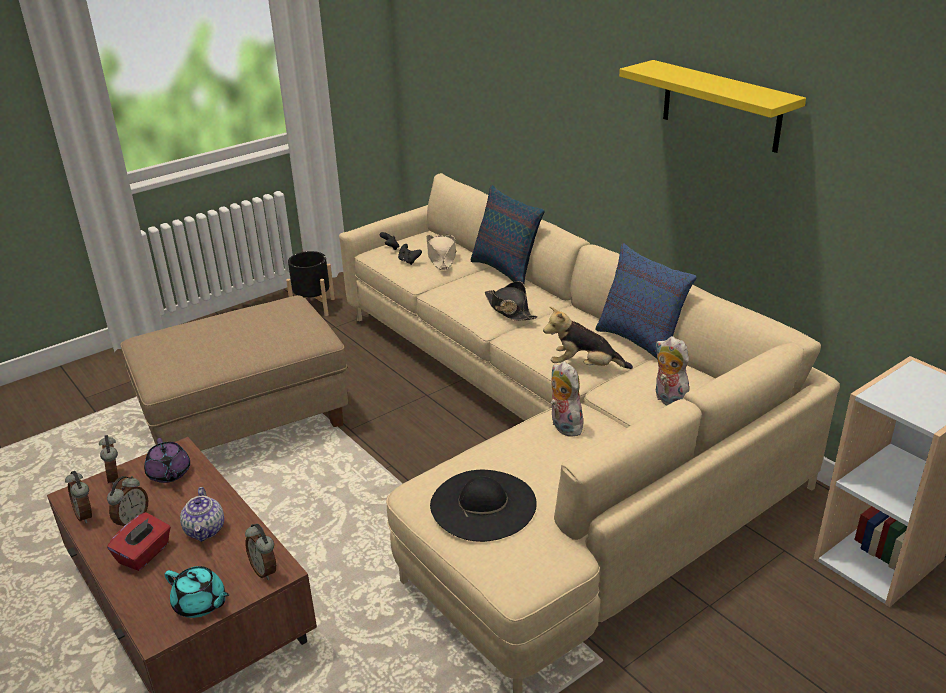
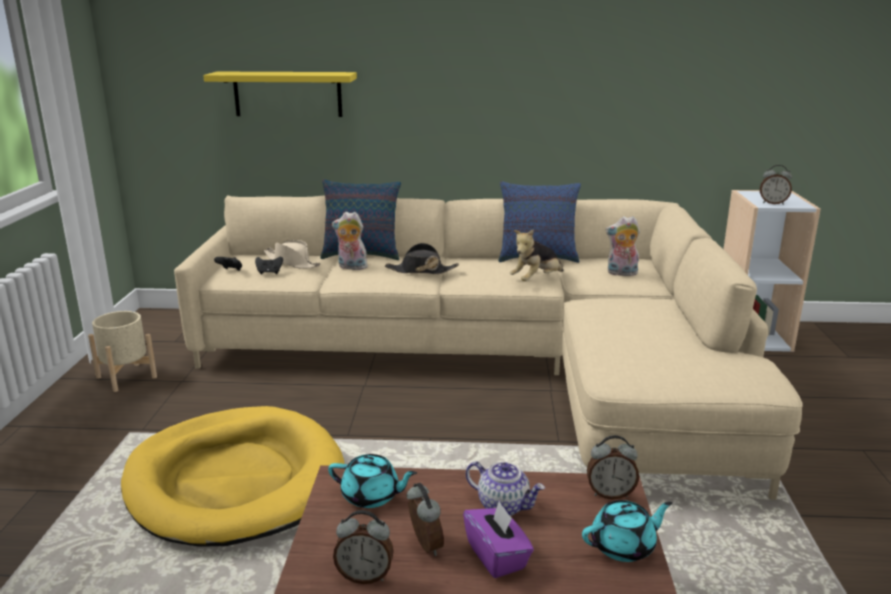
camera: 50 degrees left, 10 degrees down
alarm clock [99,435,118,484] -> alarm clock moved to [760,165,792,205]
red tissue box [107,512,171,571] -> purple tissue box [463,500,534,578]
beige ottoman [120,295,348,451] -> yellow dog bed [121,406,344,547]
purple teapot [144,438,190,483] -> turquoise teapot [328,454,417,508]
black planter [286,251,335,316] -> beige planter [88,311,157,392]
black hat [430,470,537,542] -> none
plush toy [550,361,586,437] -> plush toy moved to [332,212,368,270]
yellow shelf [619,60,806,153] -> yellow shelf moved to [203,72,357,117]

